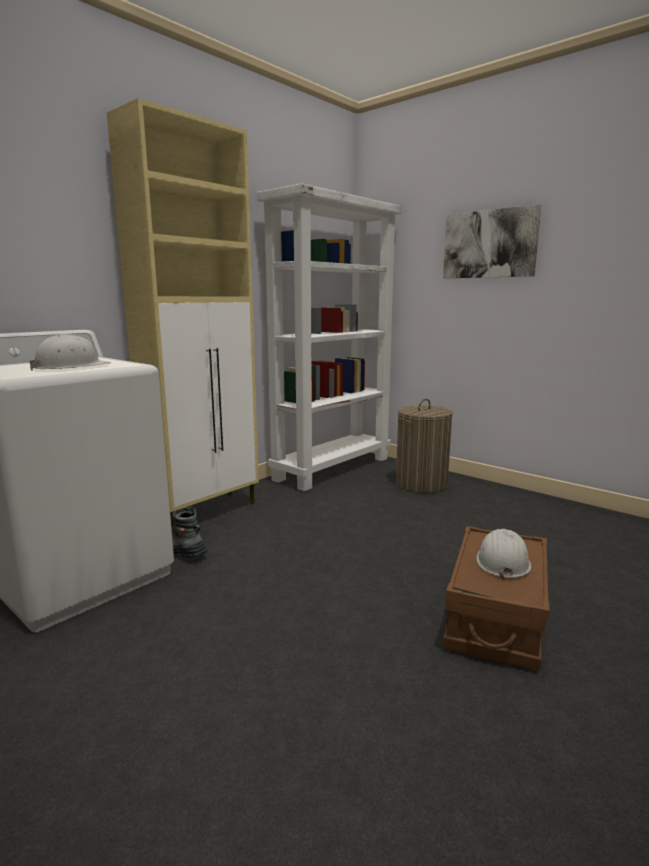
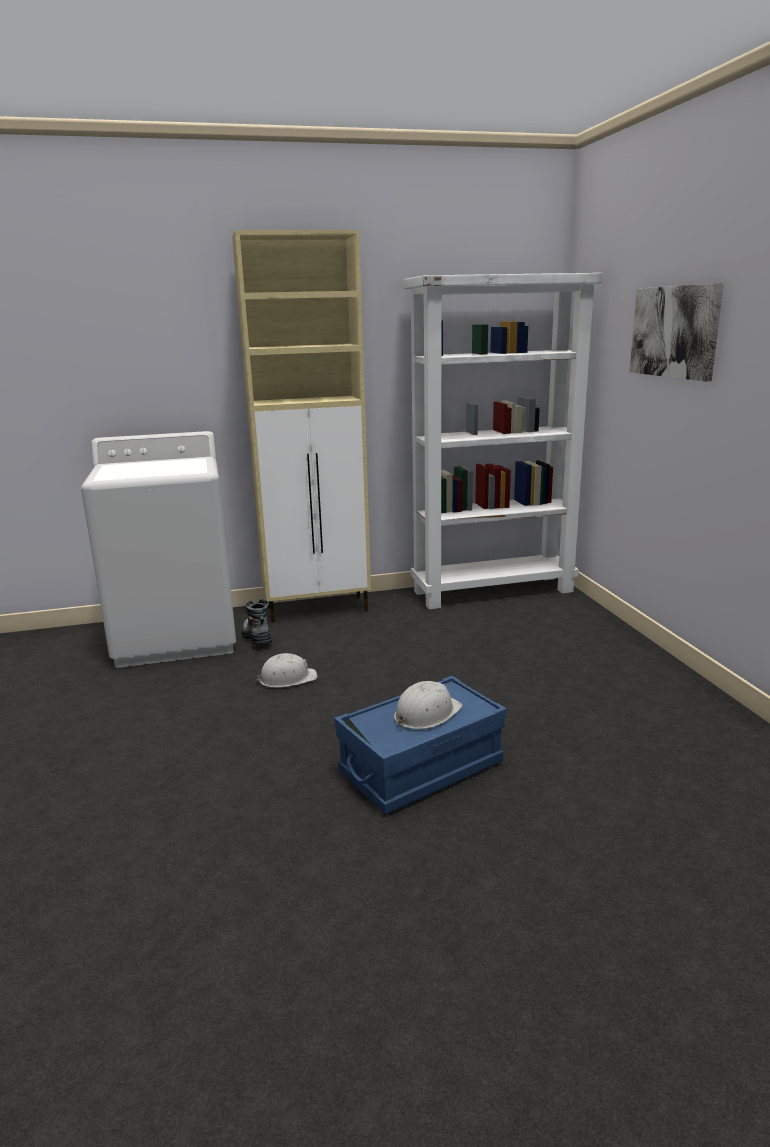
camera: 35 degrees right, 5 degrees up
white hard hat [29,334,111,371] -> white hard hat moved to [256,653,317,688]
laundry basket [396,399,453,493] -> none
brown storage box [443,526,550,670] -> blue storage box [334,676,507,815]

